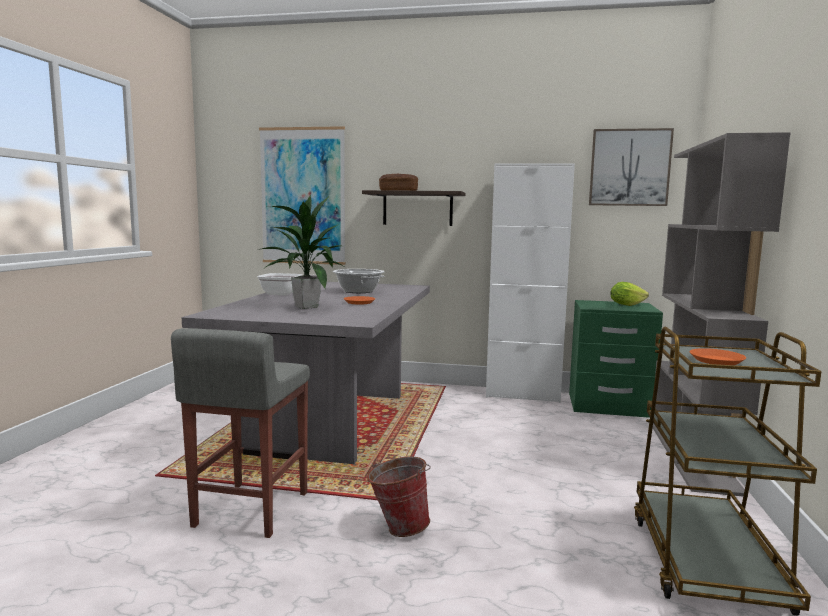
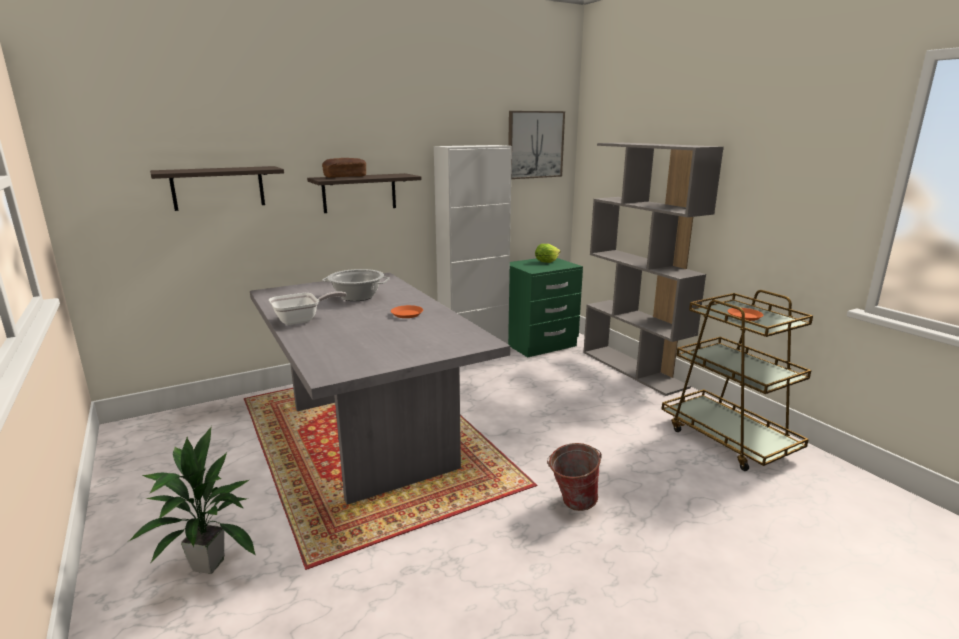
camera: 40 degrees left, 10 degrees up
grey stool [171,328,310,538] -> none
potted plant [258,195,343,309] -> potted plant moved to [129,426,256,574]
picture [259,126,345,265] -> shelf [150,166,284,211]

